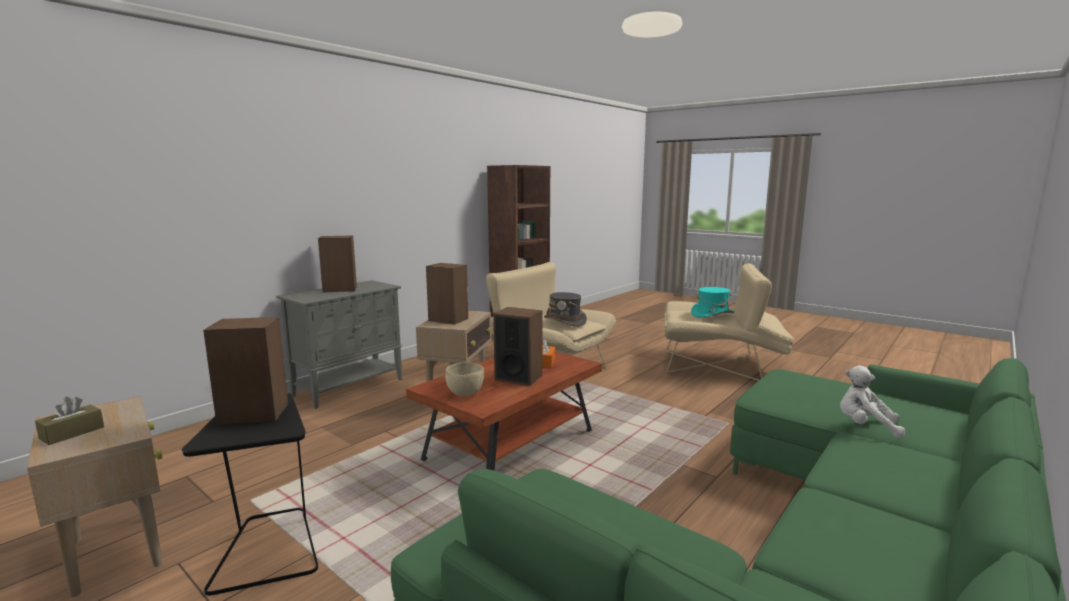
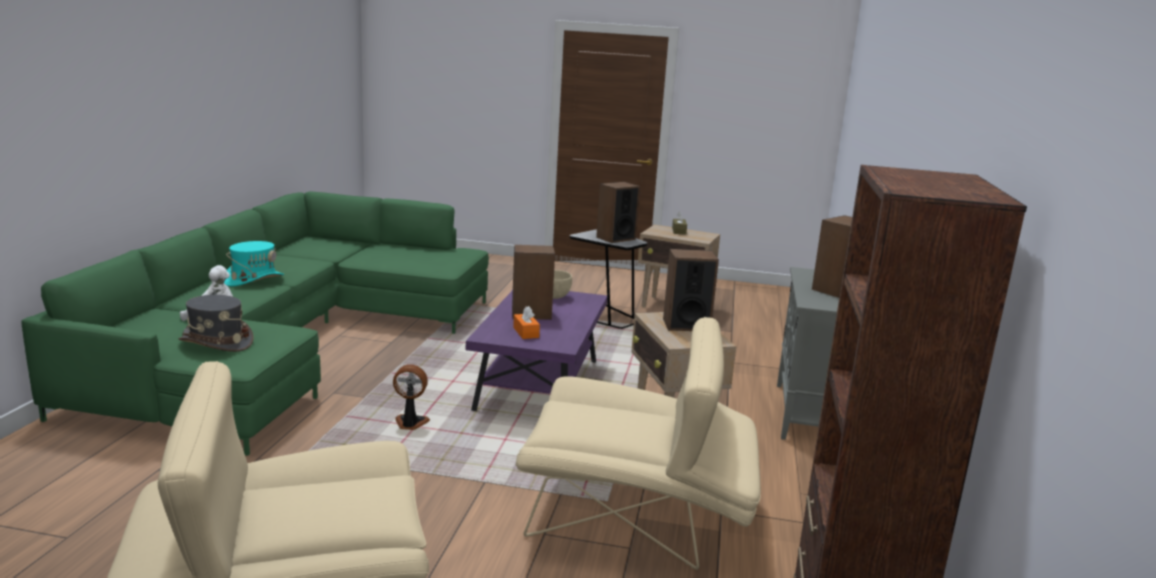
camera: 150 degrees right, 5 degrees up
brown coffee table [406,352,602,471] -> purple coffee table [465,290,608,411]
grey hat [544,292,587,327] -> grey hat moved to [178,295,253,352]
turquoise hat [691,287,734,318] -> turquoise hat moved to [224,241,284,286]
none -> fan [393,364,430,430]

